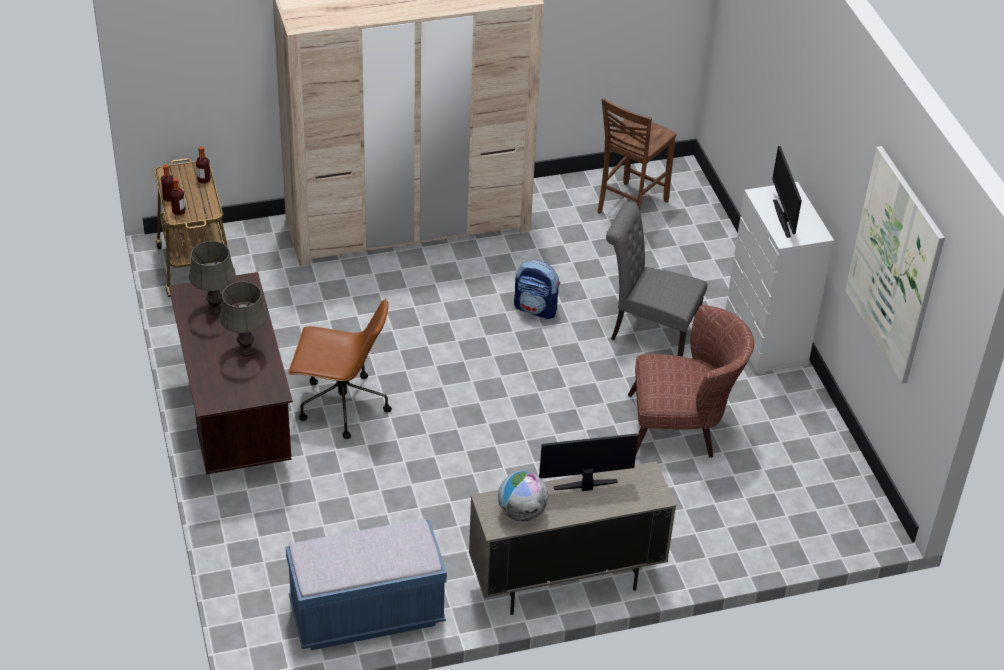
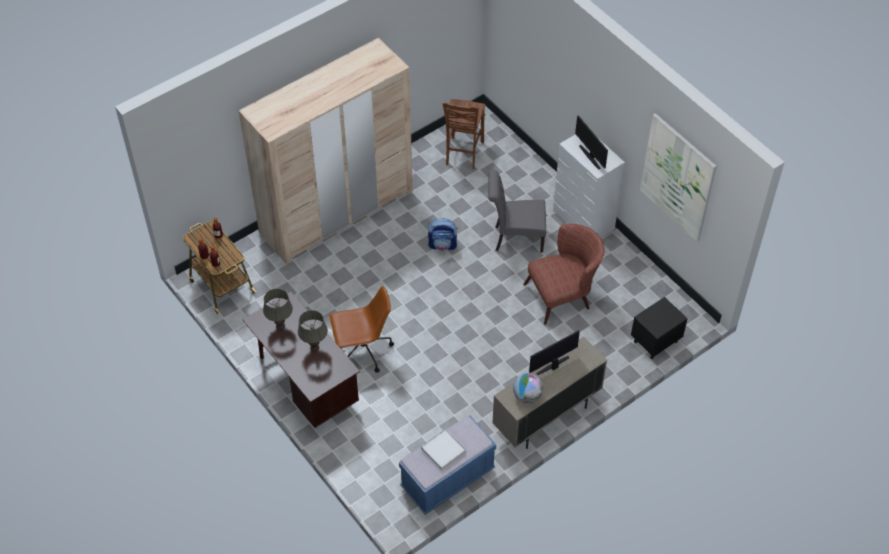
camera: 20 degrees left, 10 degrees up
none -> white tray [421,429,466,470]
none -> black nightstand [631,297,688,359]

